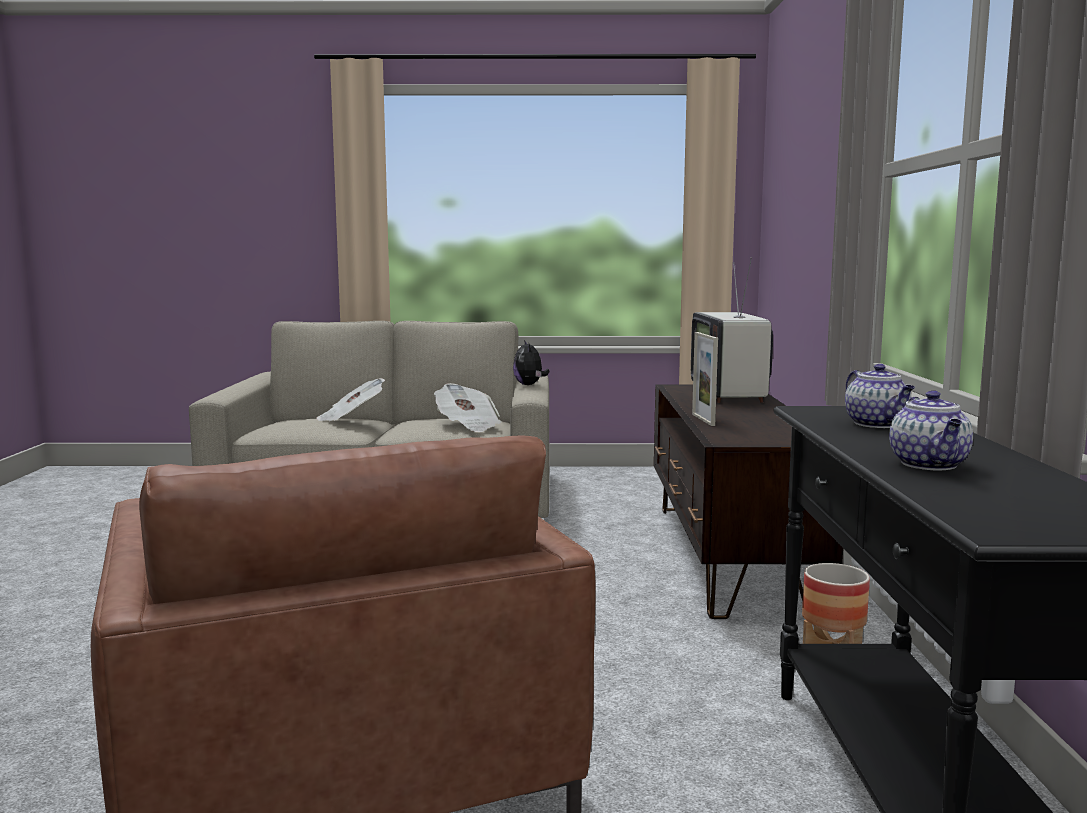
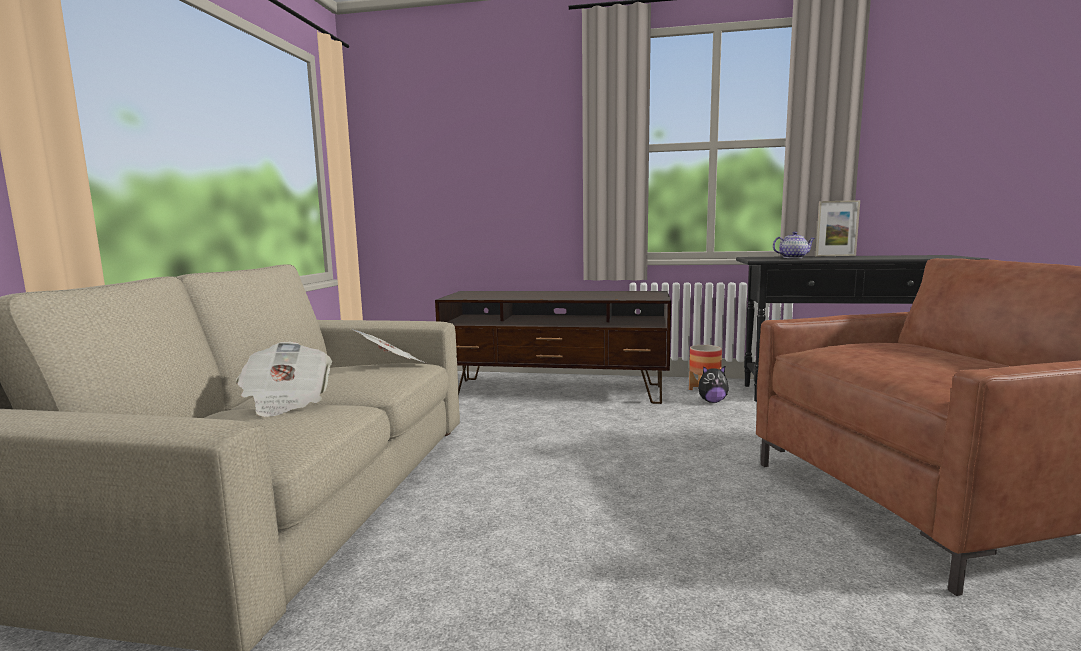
camera: 80 degrees left, 0 degrees up
plush toy [513,340,549,385] -> plush toy moved to [698,366,729,403]
television [691,257,773,403] -> none
picture frame [692,332,718,426] -> picture frame moved to [815,200,860,256]
teapot [889,390,973,470] -> none

